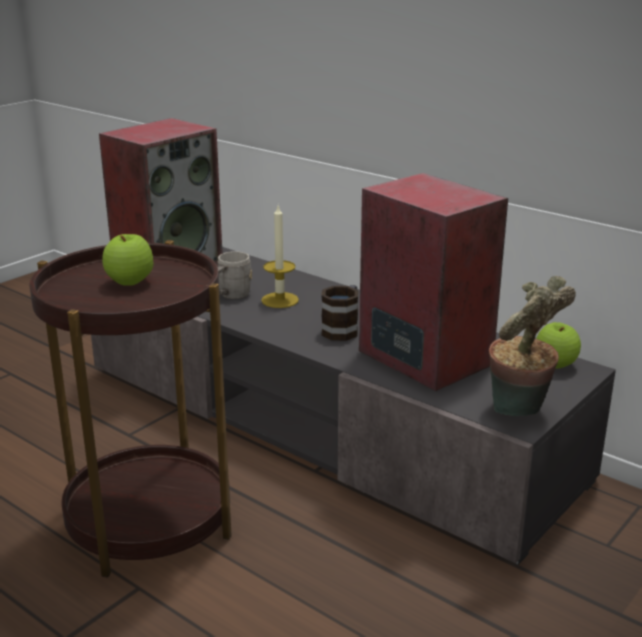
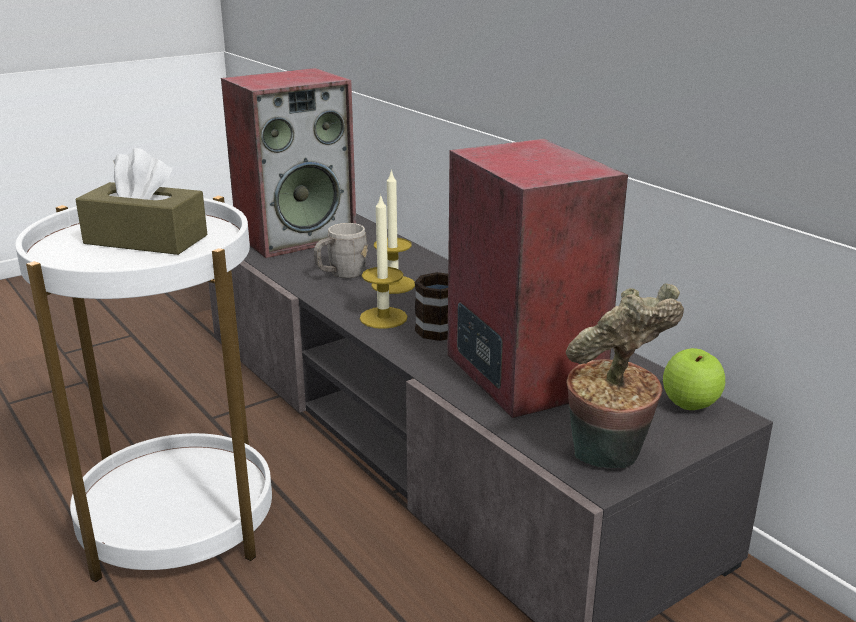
camera: 15 degrees right, 0 degrees up
brown side table [29,240,232,577] -> white side table [15,196,272,582]
apple [102,234,154,286] -> brown tissue box [75,148,207,255]
none -> candle [360,195,408,329]

